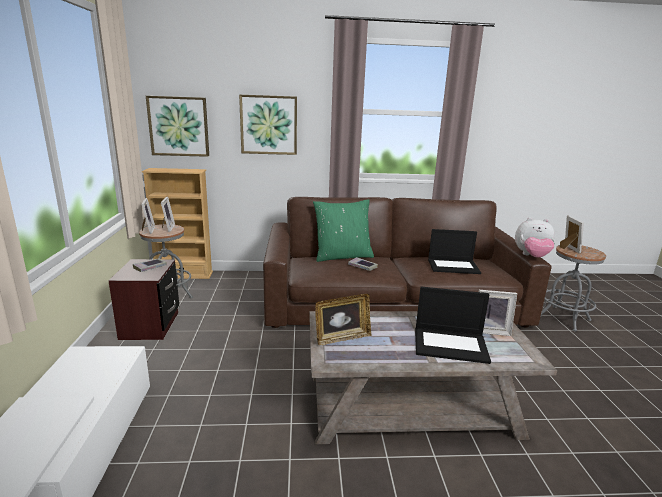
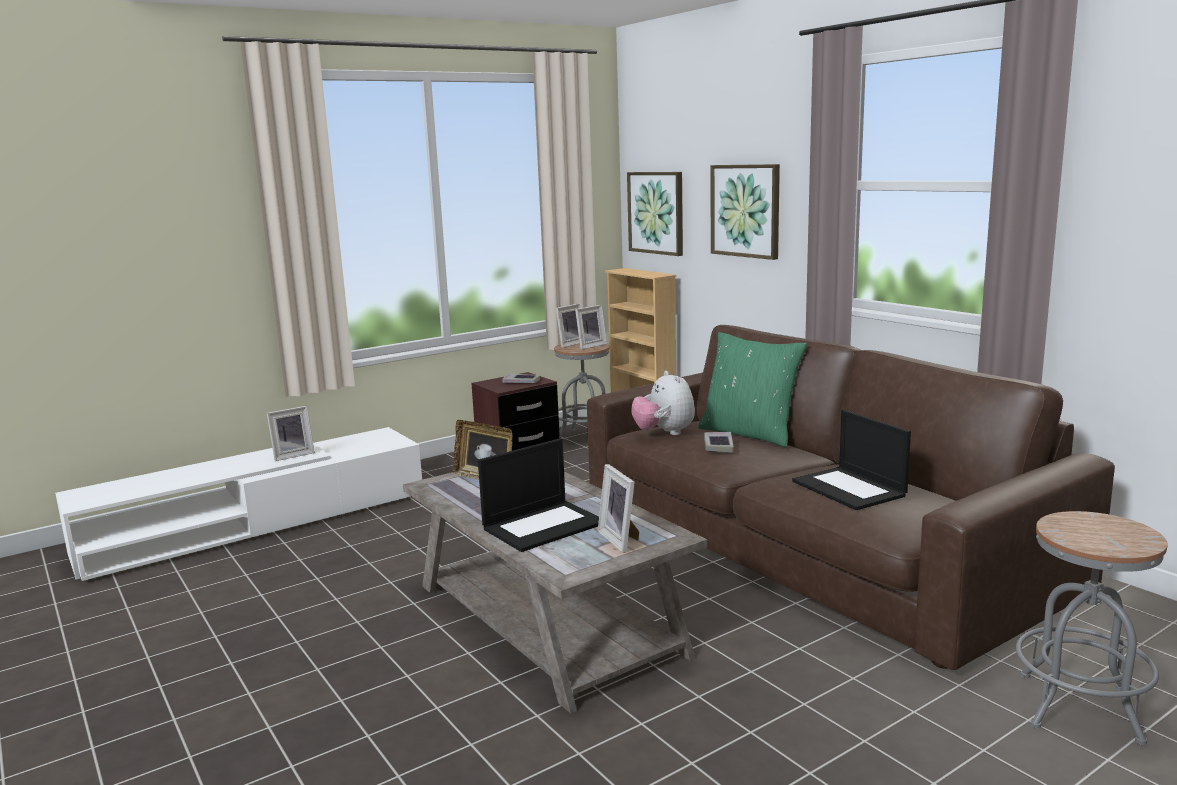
camera: 60 degrees right, 5 degrees down
laptop [415,287,491,364] -> laptop turned 105 degrees counterclockwise [478,438,599,552]
plush toy [515,218,555,258] -> plush toy moved to [631,371,695,435]
picture frame [560,216,584,253] -> picture frame moved to [267,406,315,461]

